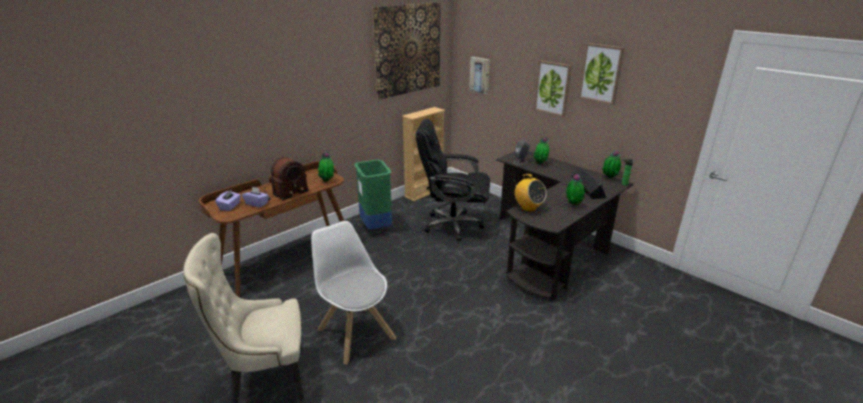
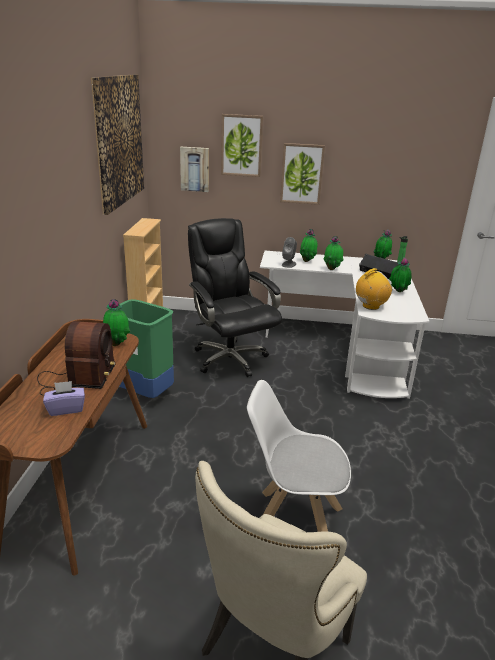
camera: 40 degrees left, 0 degrees up
purple tissue box [215,190,241,211] -> none
black office chair [416,119,490,241] -> black office chair turned 90 degrees clockwise [188,218,282,377]
black desk [496,151,634,301] -> white desk [260,251,429,399]
radio [513,174,547,212] -> radio turned 45 degrees counterclockwise [356,268,392,310]
picture [579,43,624,105] -> picture moved to [221,114,263,177]
none -> potted plant [324,236,344,270]

